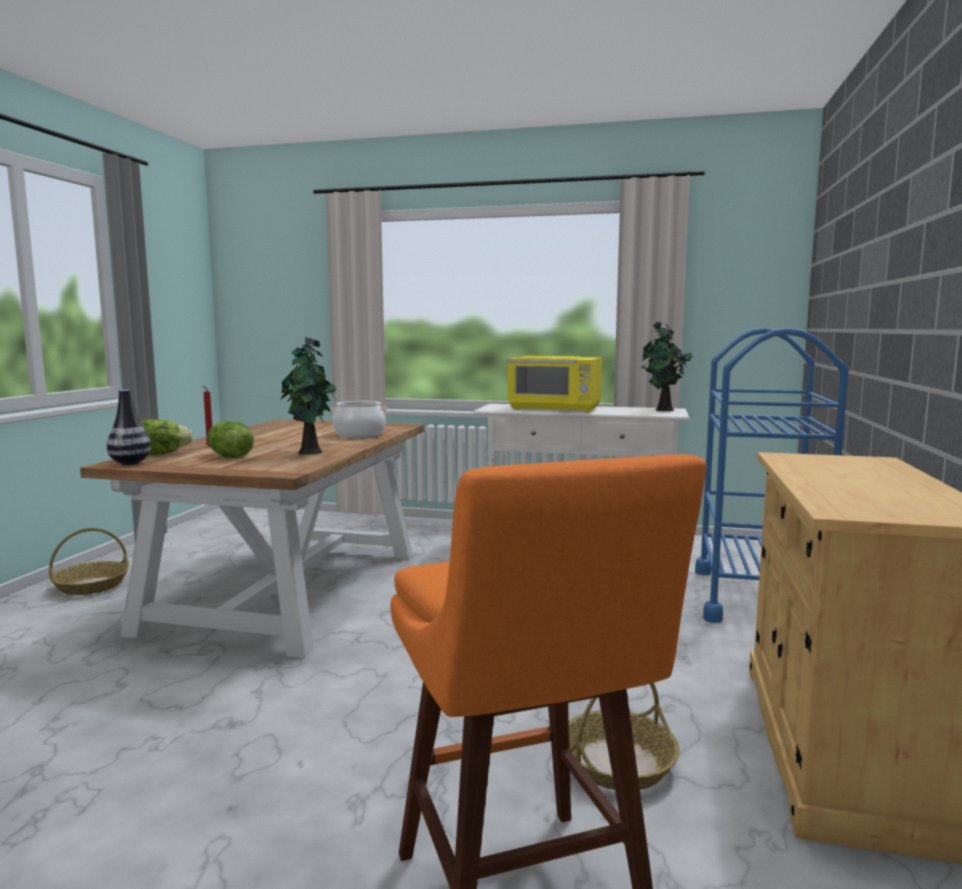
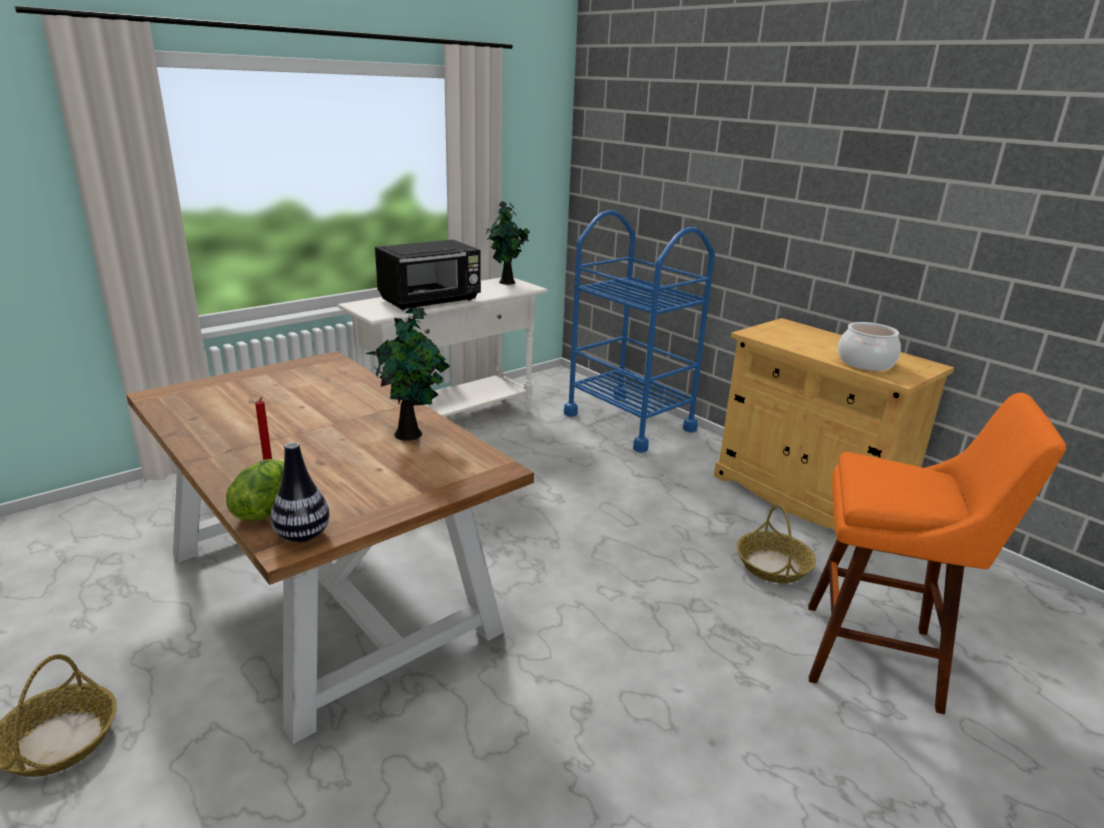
camera: 55 degrees left, 15 degrees up
lettuce [207,421,254,458] -> none
cooking pot [330,401,387,438] -> cooking pot moved to [838,322,901,371]
yellow microwave [507,356,602,412] -> black microwave [375,240,481,310]

